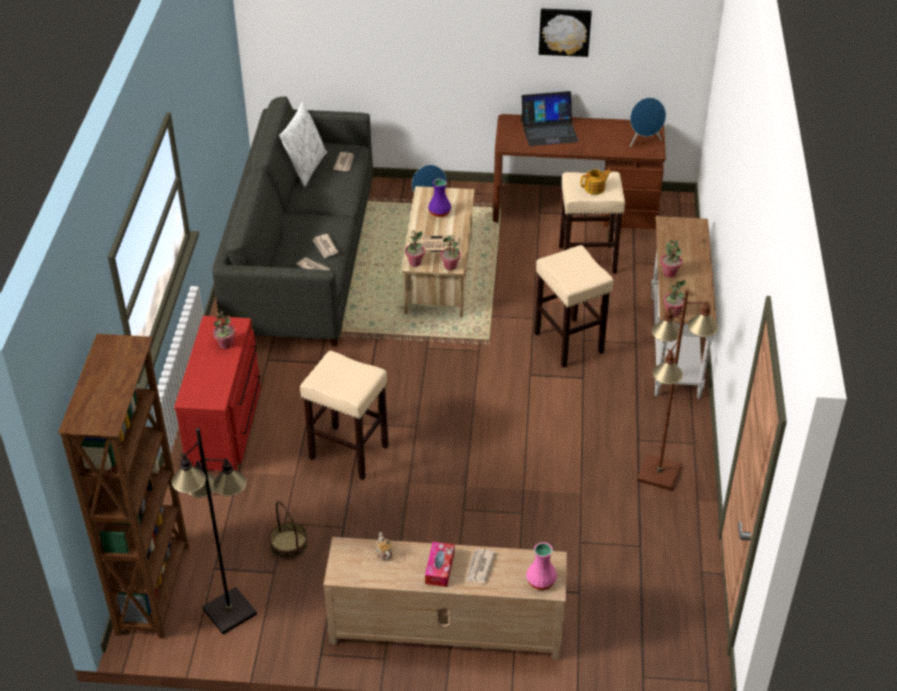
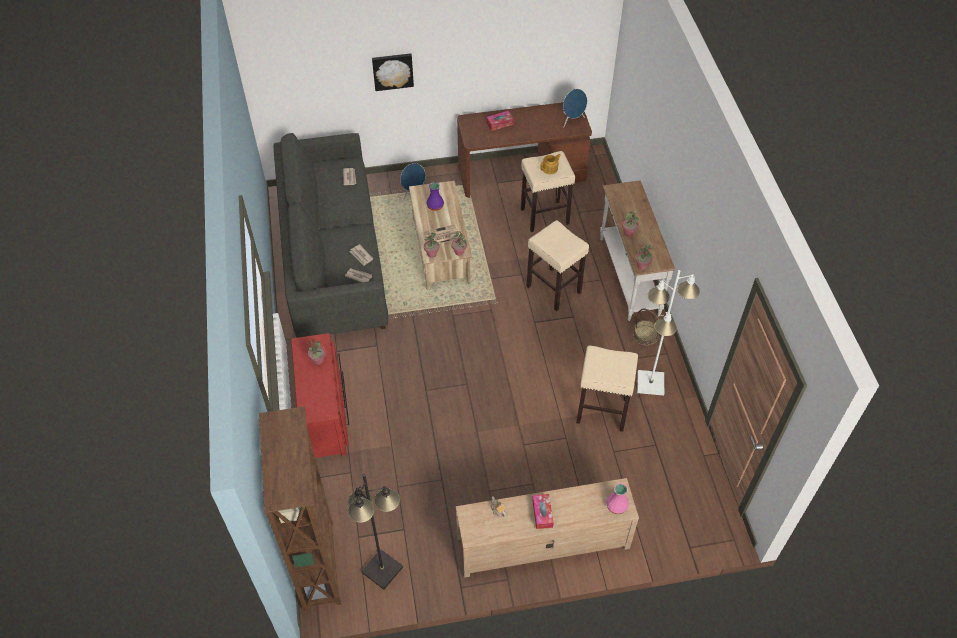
camera: 15 degrees left, 10 degrees up
basket [269,501,308,560] -> basket moved to [633,309,659,346]
white pillow [279,101,327,187] -> none
beige stool [300,351,388,480] -> beige stool moved to [576,345,638,432]
newspaper [466,548,496,583] -> none
laptop [521,91,579,146] -> tissue box [487,111,514,131]
picture [539,9,592,57] -> picture moved to [372,53,414,91]
brown floor lamp [637,289,718,491] -> white floor lamp [637,270,700,396]

